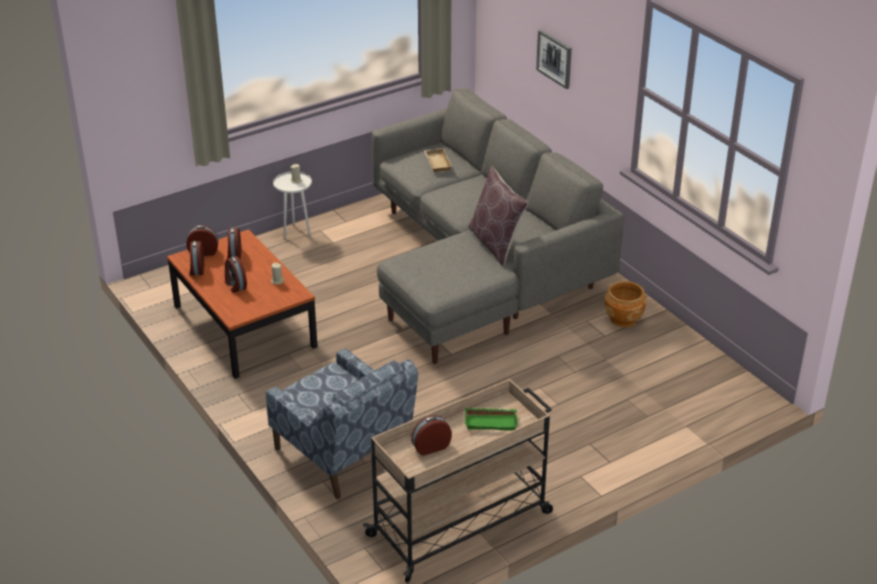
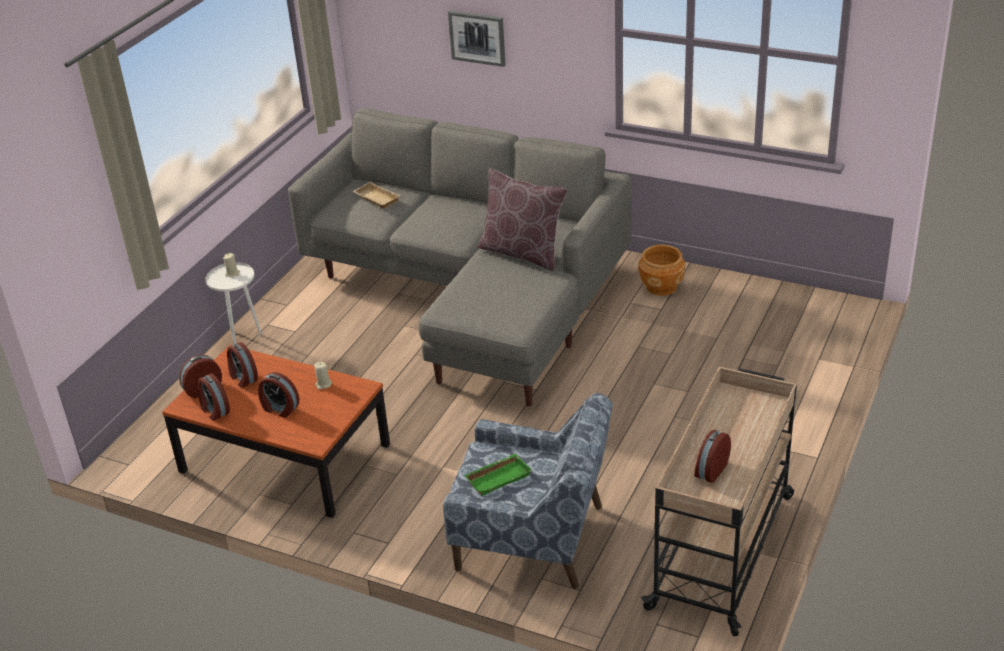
camera: 30 degrees left, 0 degrees up
green tray [464,408,518,431] -> green tray moved to [464,454,532,496]

